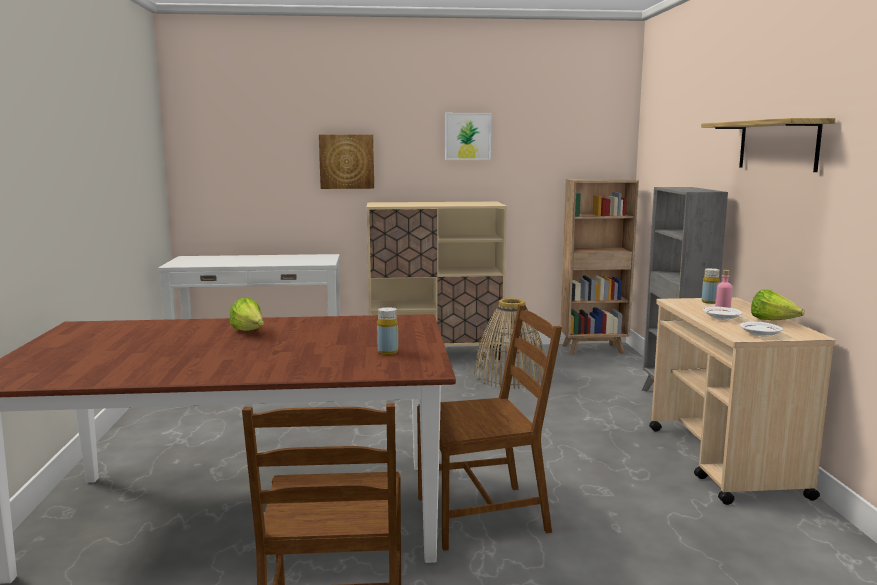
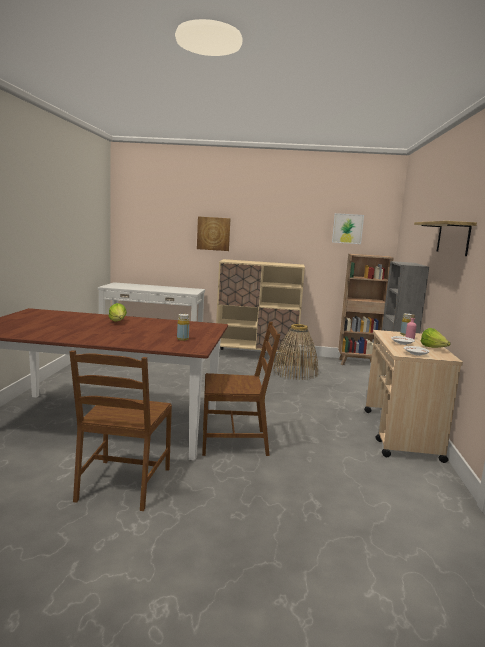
camera: 10 degrees right, 0 degrees up
picture [445,113,491,160] -> picture moved to [332,213,364,244]

